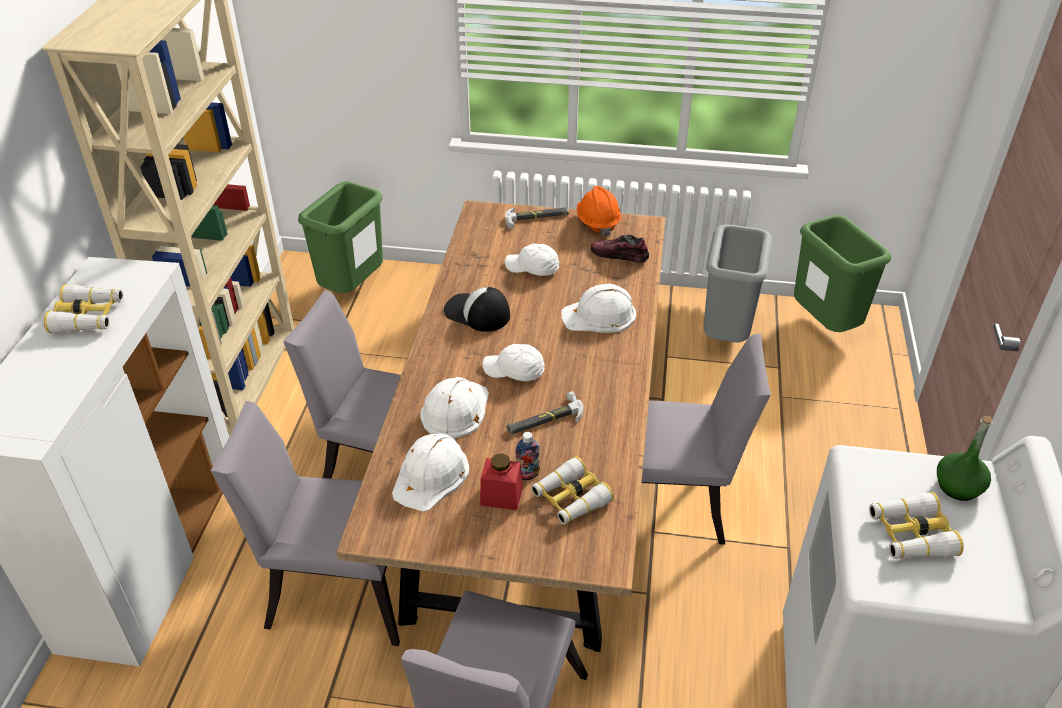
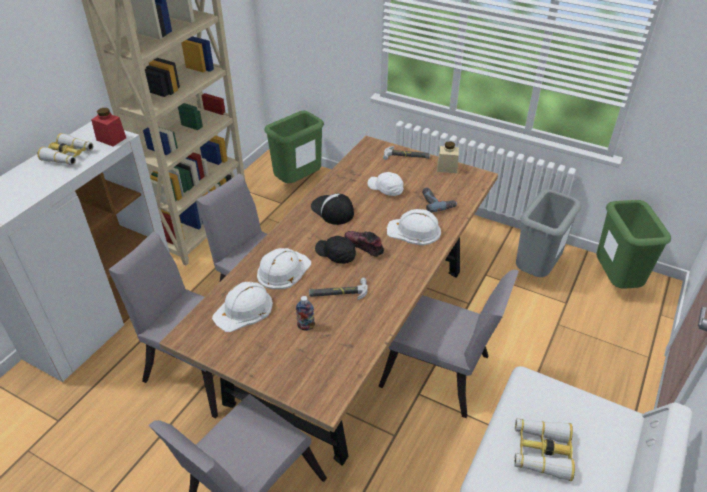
camera: 20 degrees right, 0 degrees up
red jar [480,453,523,510] -> red jar moved to [91,108,126,146]
white cap [483,344,545,381] -> black cap [315,236,356,264]
binoculars [531,456,614,524] -> none
orange hard hat [577,186,621,237] -> beige jar [437,141,459,173]
shoe [591,235,649,263] -> shoe moved to [344,231,384,257]
green bottle [937,416,993,501] -> none
none -> power drill [422,187,457,213]

